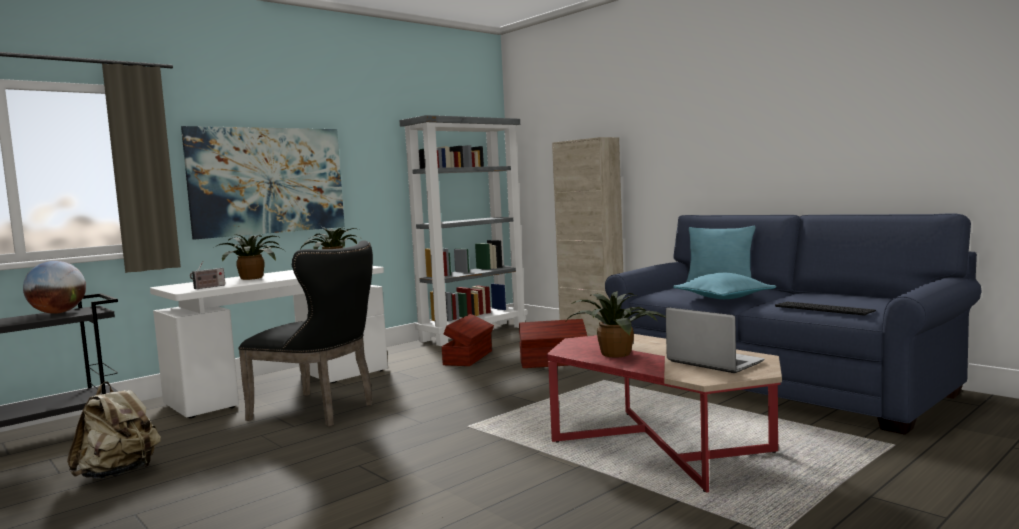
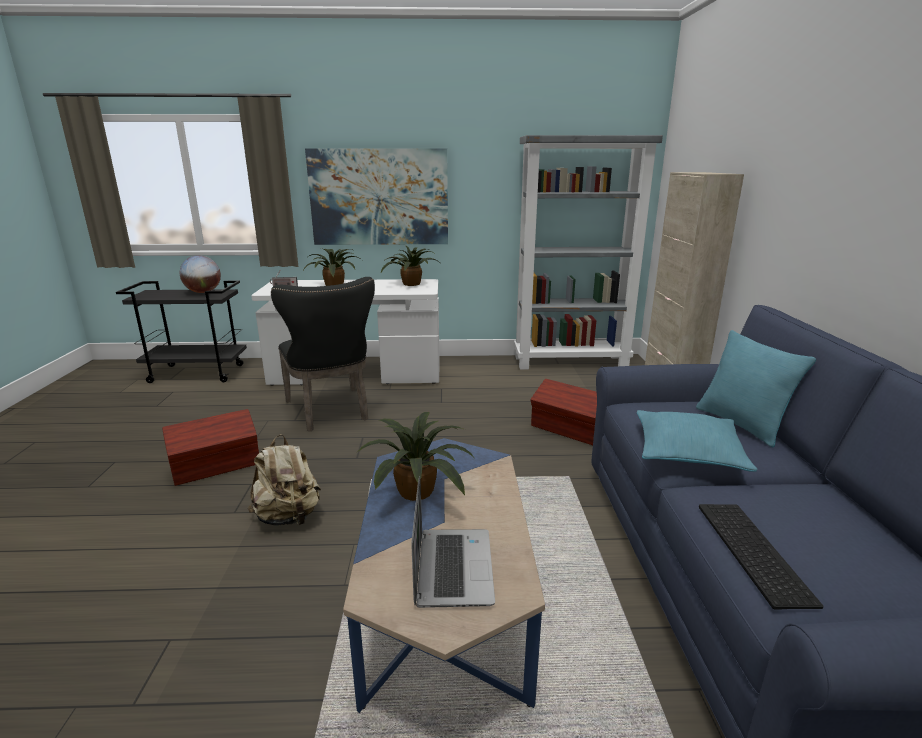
camera: 40 degrees right, 15 degrees up
beige backpack [67,381,161,479] -> beige backpack moved to [248,434,321,526]
brown storage box [442,314,494,366] -> brown storage box moved to [162,409,259,486]
red coffee table [546,334,782,493] -> blue coffee table [343,438,545,713]

